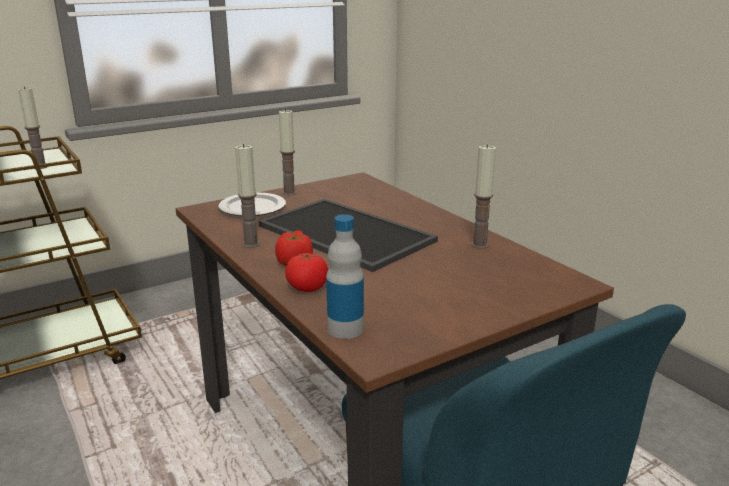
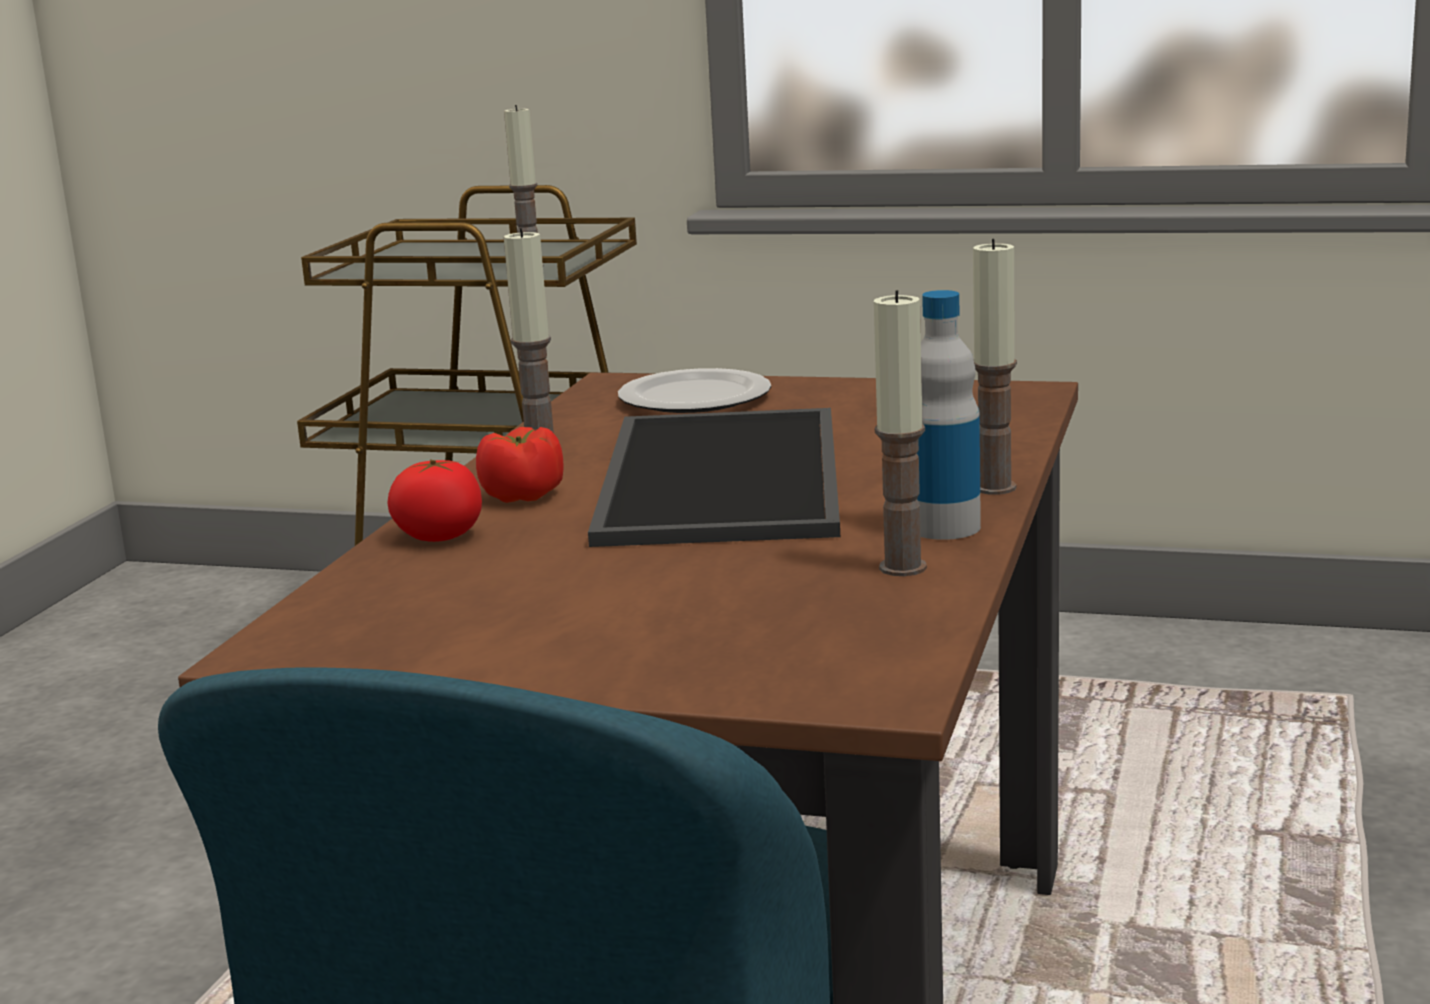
camera: 50 degrees right, 5 degrees down
candle [279,109,296,196] -> candle moved to [973,239,1017,495]
bottle [326,214,364,339] -> bottle moved to [917,290,981,540]

